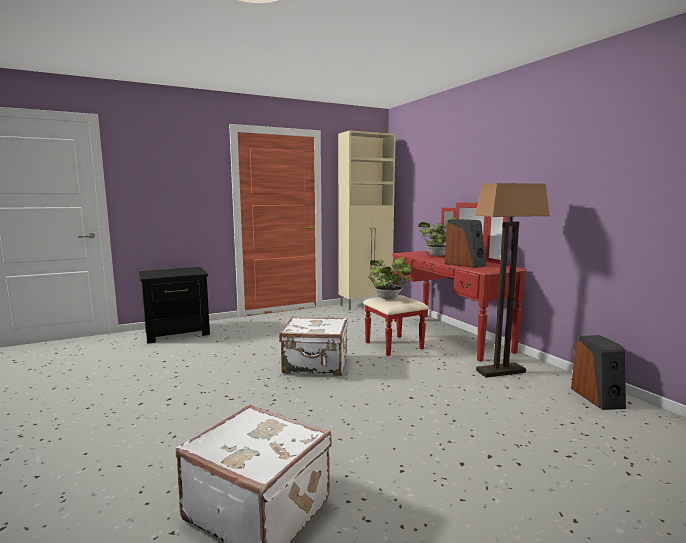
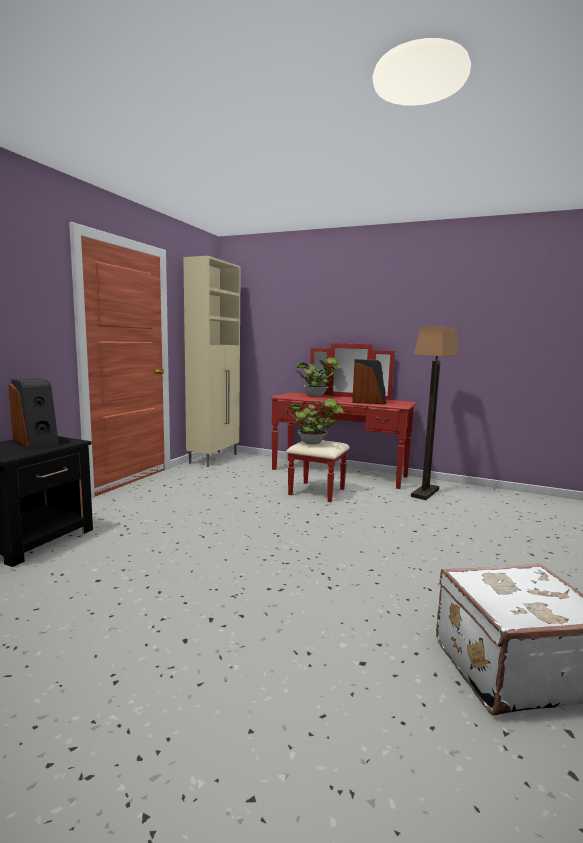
camera: 40 degrees left, 0 degrees up
white suitcase [279,316,348,376] -> none
speaker [571,335,626,410] -> speaker moved to [9,378,59,449]

